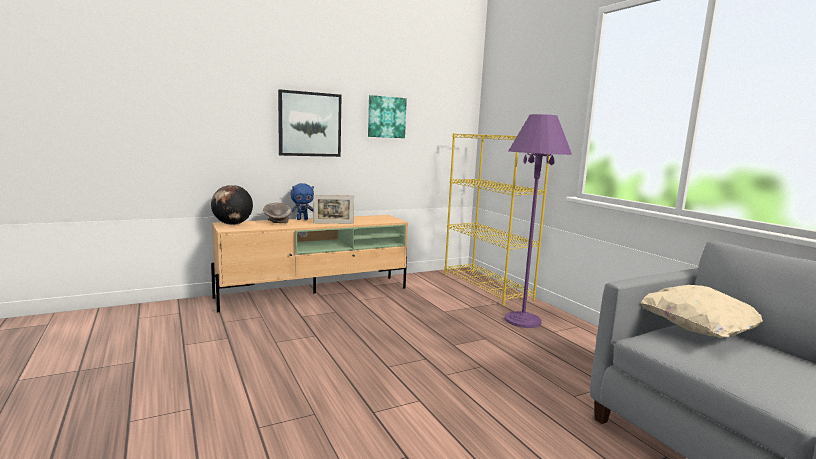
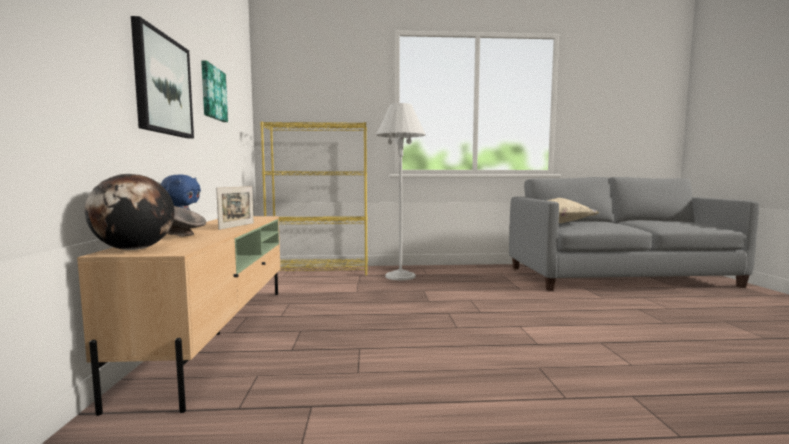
camera: 65 degrees left, 5 degrees down
purple floor lamp [504,114,572,328] -> white floor lamp [376,103,426,281]

